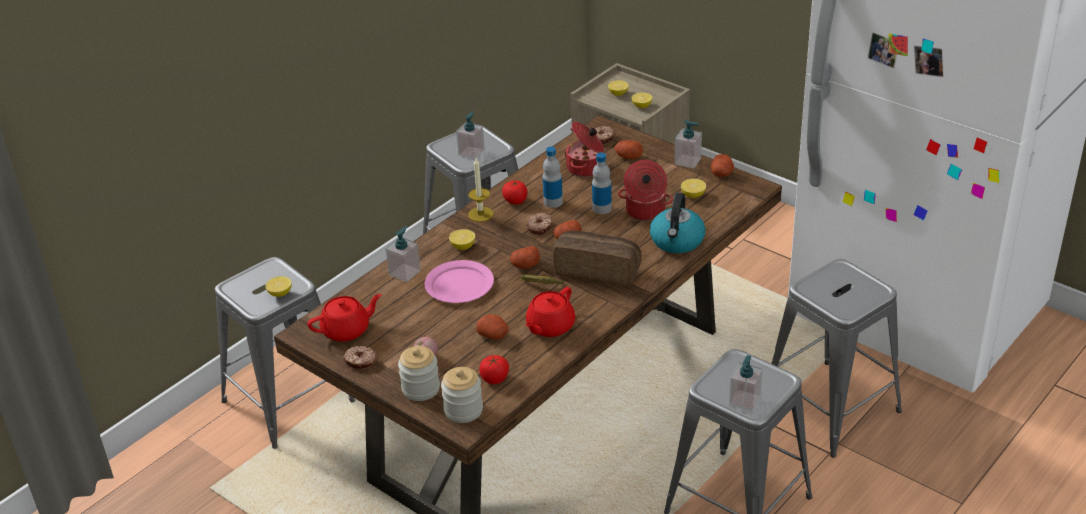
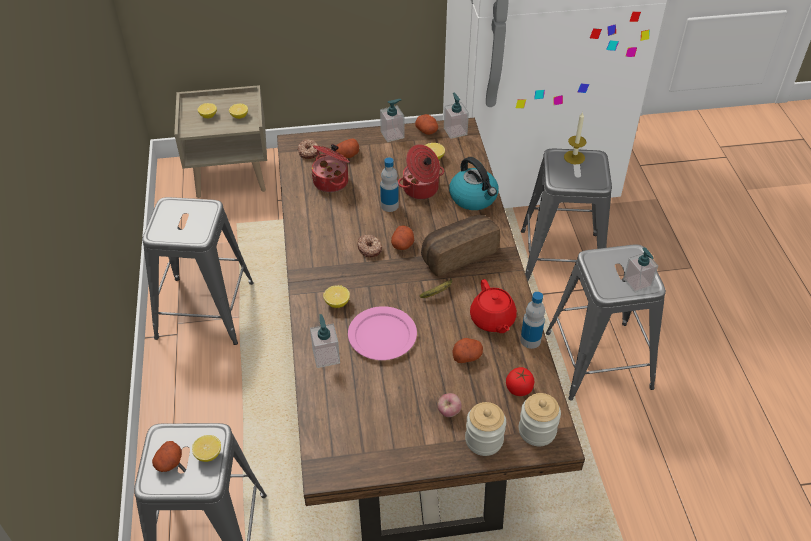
camera: 50 degrees left, 10 degrees up
red teapot [307,294,382,342] -> none
donut [343,346,377,369] -> none
soap dispenser [456,111,485,160] -> soap dispenser moved to [444,93,469,139]
candle [468,158,493,222] -> candle moved to [564,112,586,164]
tomato [502,180,527,204] -> none
potato [510,246,540,269] -> potato moved to [152,441,182,472]
bottle [543,147,563,208] -> bottle moved to [520,292,545,349]

